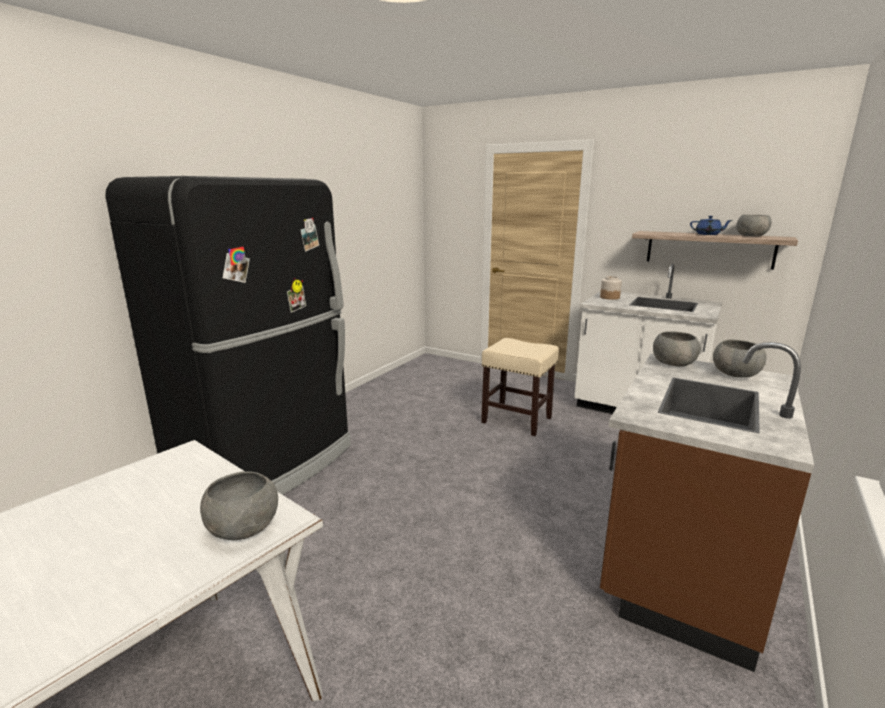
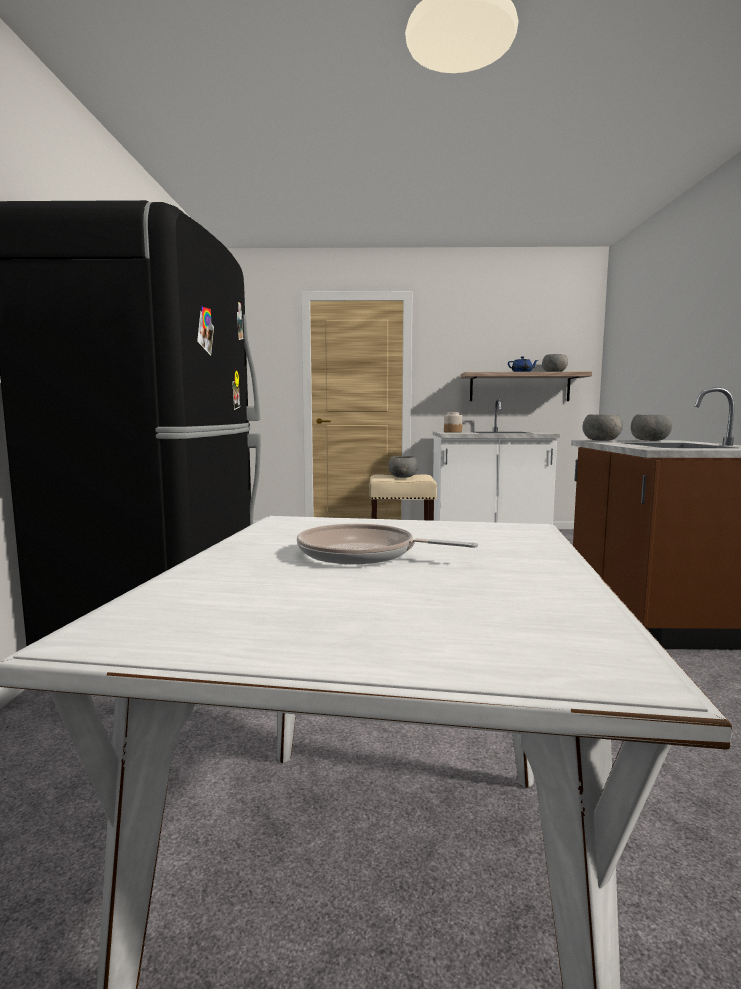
camera: 30 degrees left, 10 degrees down
grey bowl [200,471,278,540] -> grey bowl moved to [388,456,418,478]
none -> frying pan [297,524,478,564]

